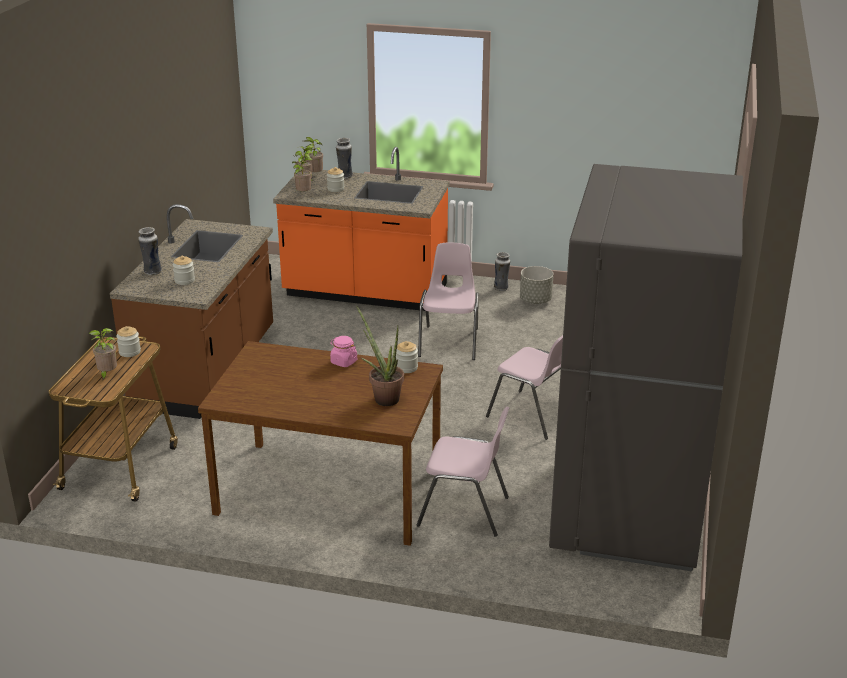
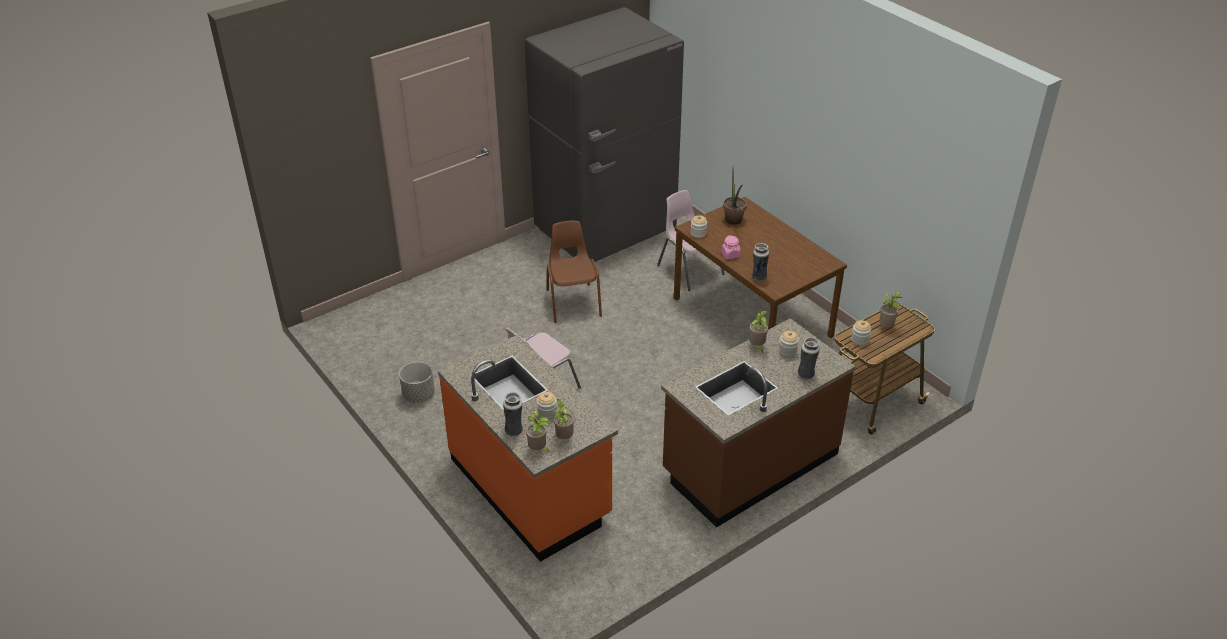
camera: 140 degrees left, 10 degrees up
potted plant [292,154,311,191] -> potted plant moved to [750,311,769,351]
pink chair [486,335,563,440] -> brown chair [546,221,602,323]
vase [494,252,510,292] -> vase moved to [752,243,769,282]

